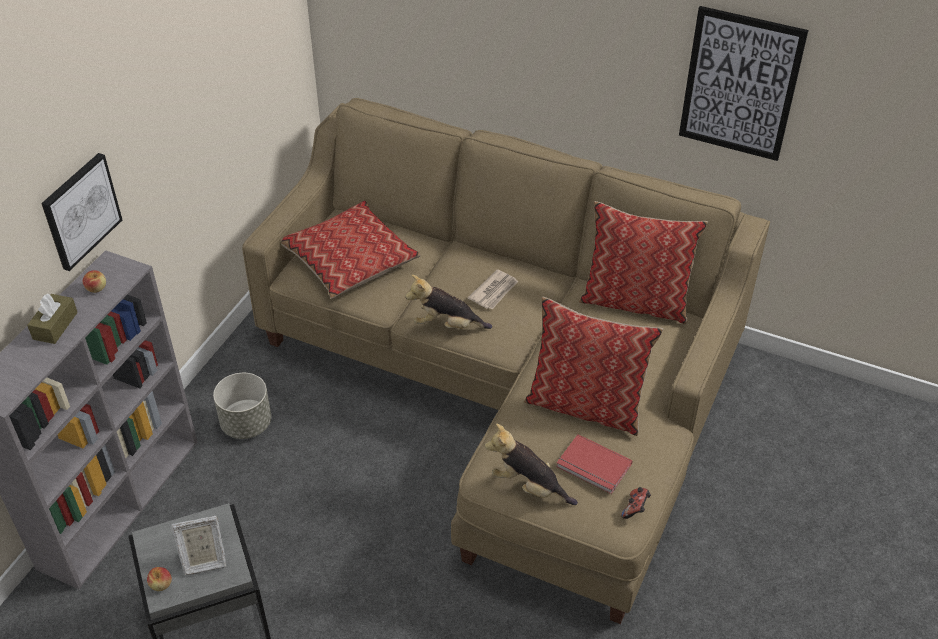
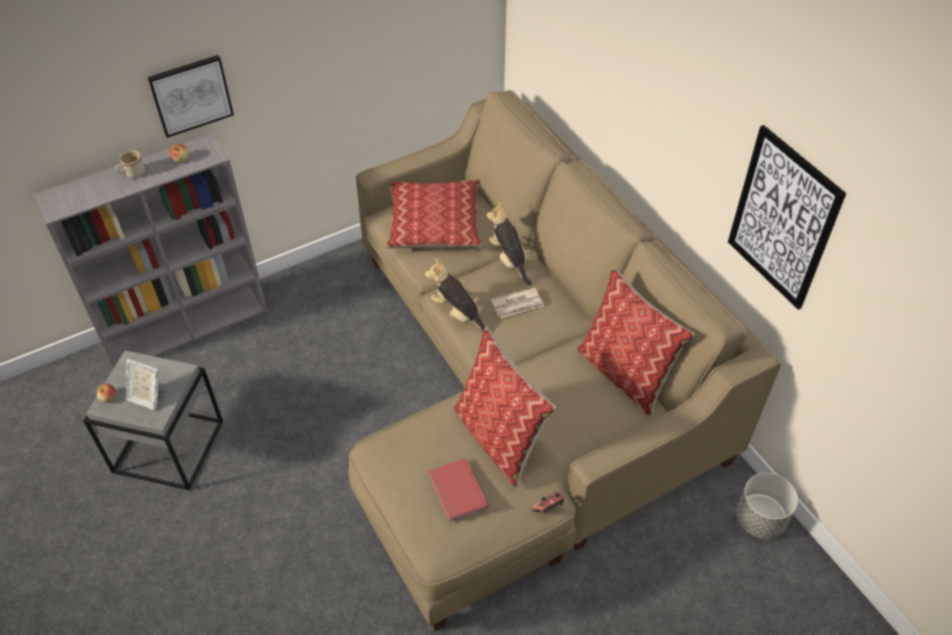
camera: 35 degrees right, 5 degrees up
brown tissue box [27,294,78,344] -> beige mug [115,150,145,178]
grey planter [213,373,271,439] -> grey planter moved to [736,473,798,539]
plush toy [485,424,578,505] -> plush toy moved to [487,201,532,285]
game controller [621,487,651,519] -> game controller moved to [531,493,564,514]

